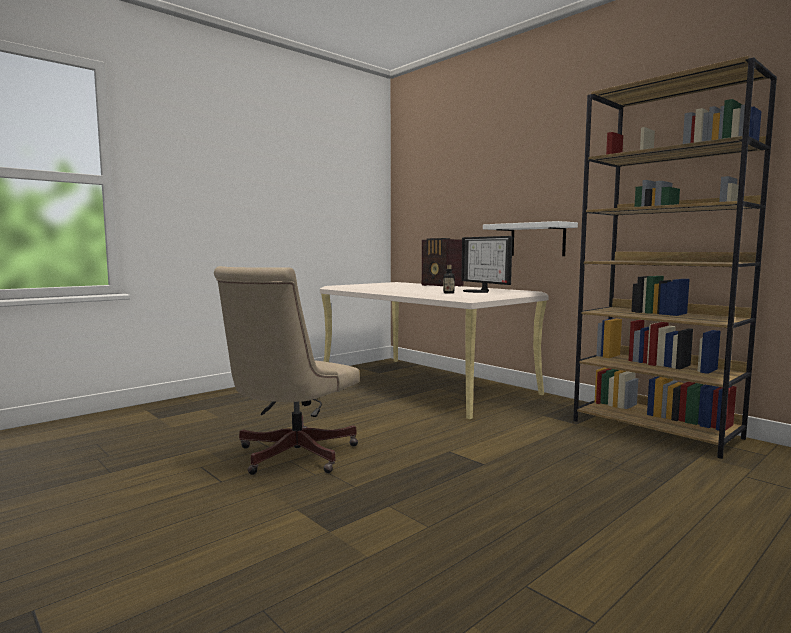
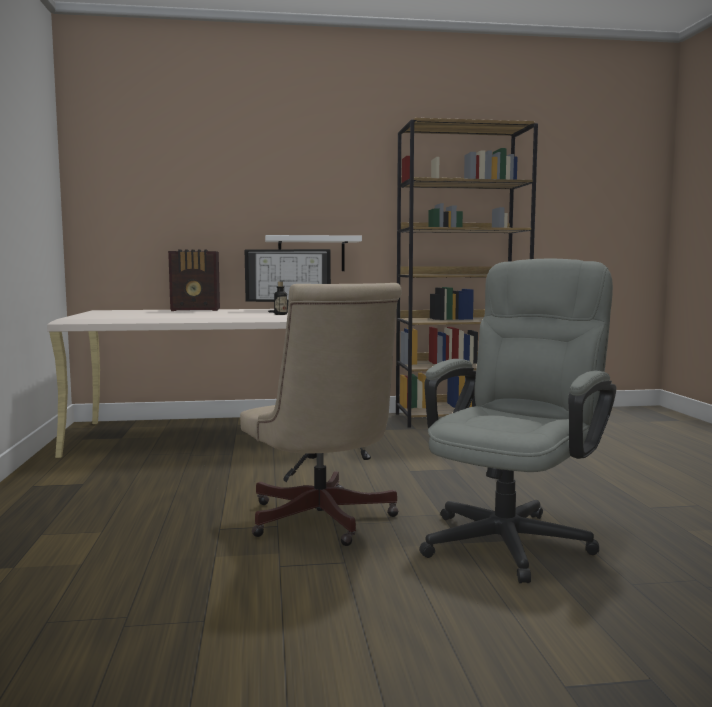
camera: 55 degrees left, 0 degrees up
none -> grey office chair [419,259,616,583]

